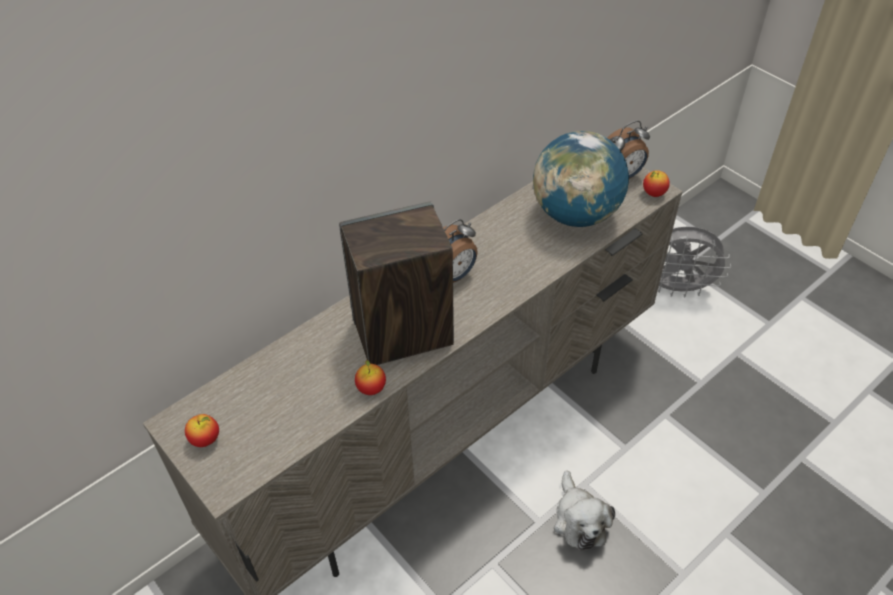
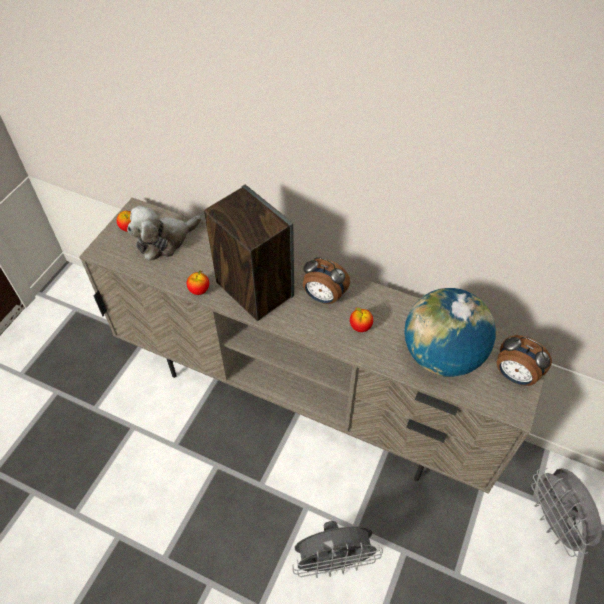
camera: 65 degrees right, 5 degrees up
plush toy [554,470,615,551] -> plush toy moved to [127,205,202,261]
apple [643,170,670,197] -> apple moved to [350,307,373,332]
none -> grey fan [292,521,383,578]

